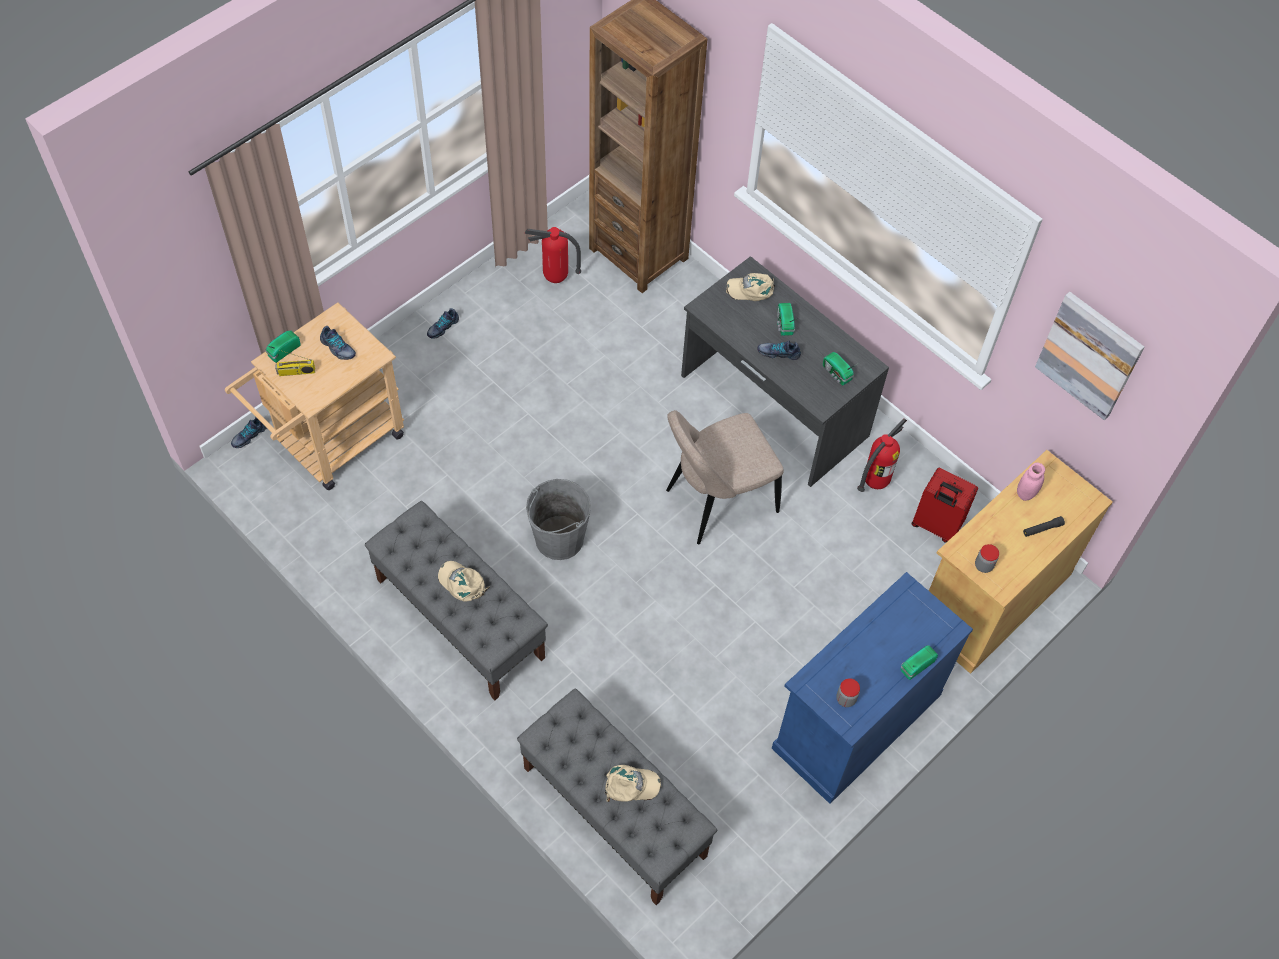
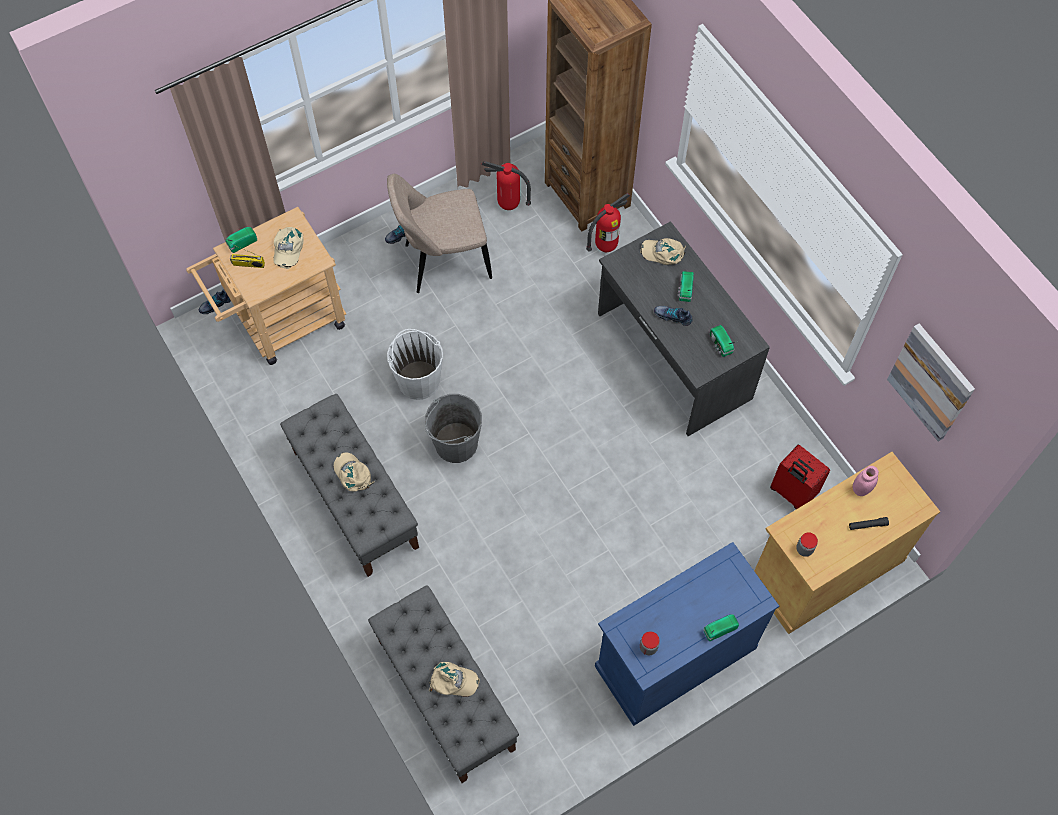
camera: 15 degrees right, 5 degrees up
shoe [320,326,356,360] -> beige cap [273,227,303,269]
beige chair [666,410,784,545] -> beige chair moved to [387,174,492,293]
fire extinguisher [857,418,907,492] -> fire extinguisher moved to [586,193,630,252]
none -> white bucket [387,329,443,400]

